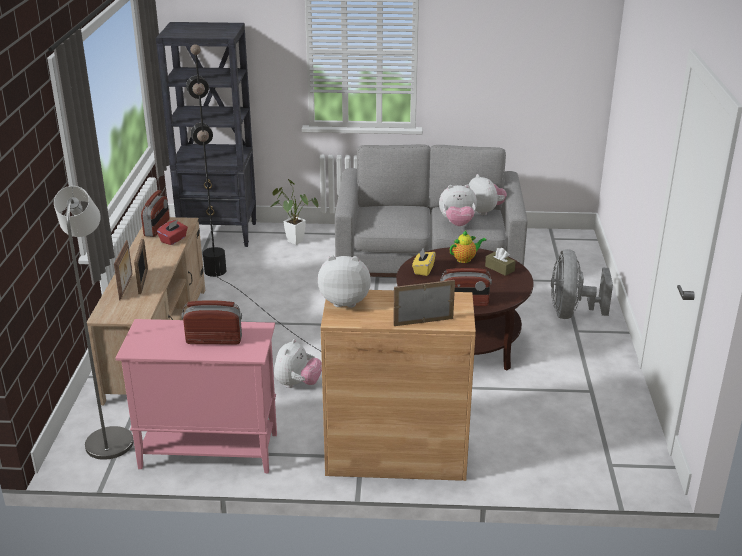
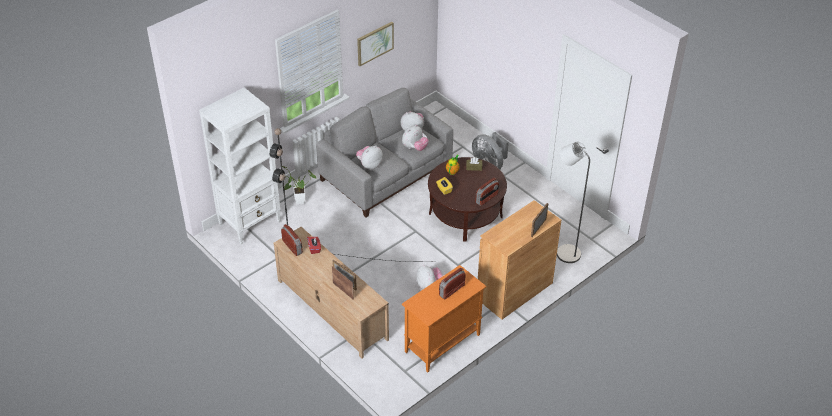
camera: 45 degrees left, 15 degrees up
grey floor lamp [54,186,134,460] -> grey floor lamp moved to [557,142,590,263]
pink cabinet [115,319,277,473] -> orange cabinet [402,265,486,372]
black bookcase [156,22,257,247] -> white bookcase [199,88,281,245]
plush toy [318,255,371,308] -> plush toy moved to [356,145,383,170]
none -> picture [357,22,394,66]

